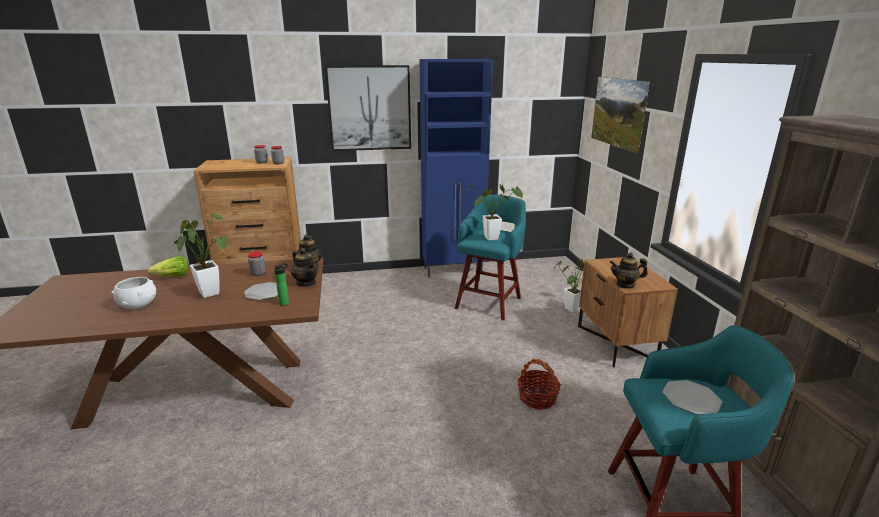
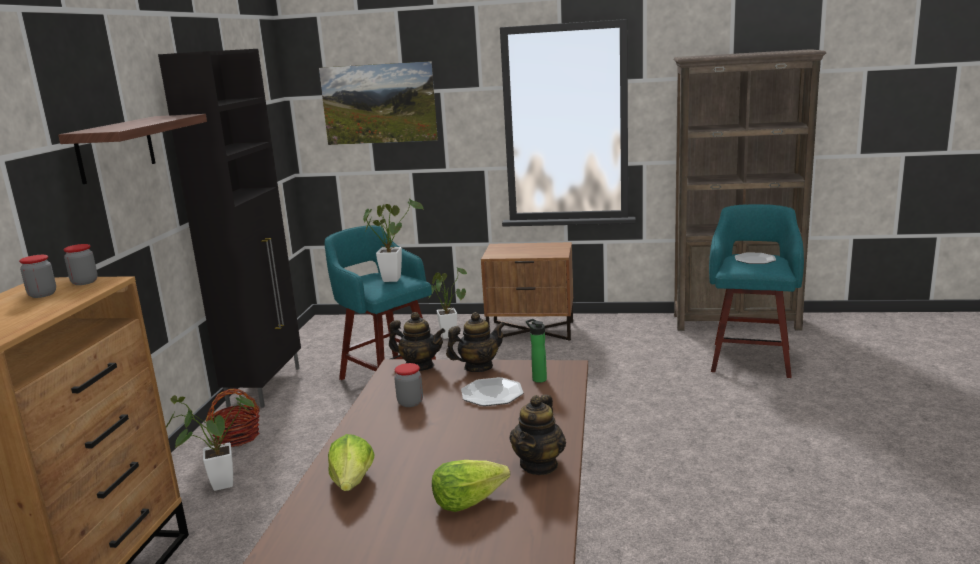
camera: 70 degrees left, 5 degrees down
white bowl [111,277,156,309] -> lettuce [432,460,510,512]
potted plant [174,211,228,298] -> potted plant moved to [166,395,254,491]
picture [325,65,411,151] -> shelf [58,114,207,184]
blue cabinet [420,59,493,277] -> black cabinet [158,49,301,408]
basket [517,359,561,410] -> basket moved to [206,389,260,447]
teapot [610,253,648,289] -> teapot moved to [509,394,566,475]

